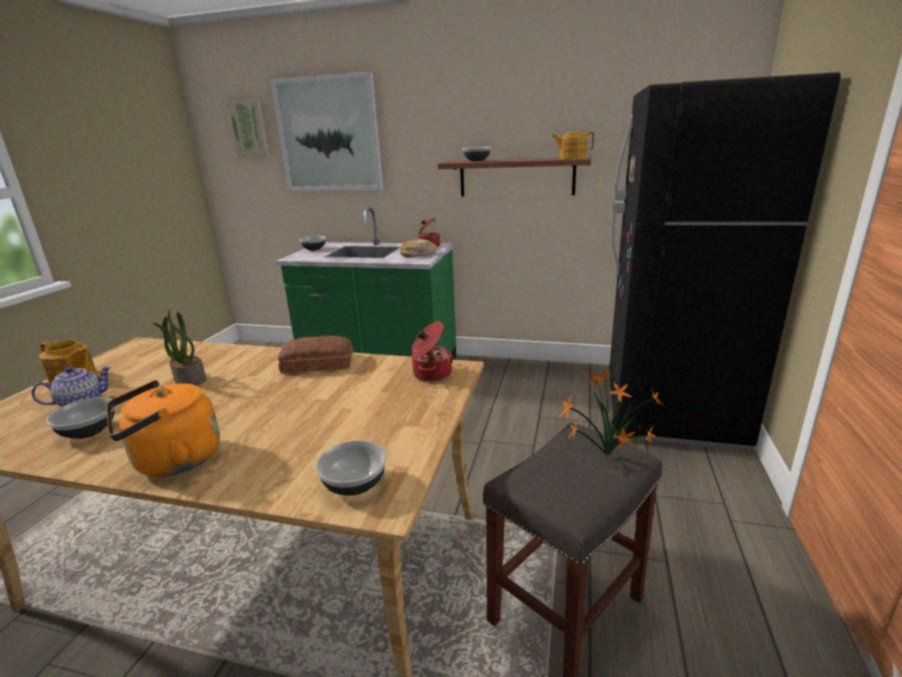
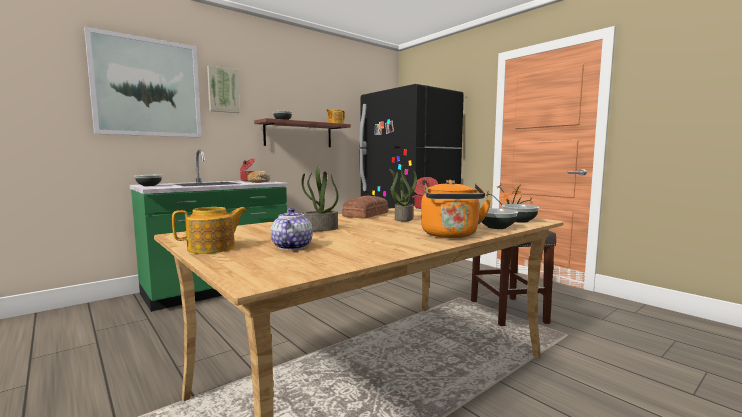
camera: 55 degrees left, 15 degrees down
bowl [47,397,114,439] -> bowl moved to [482,208,518,229]
picture [226,100,270,157] -> picture moved to [207,65,240,113]
none -> potted plant [389,165,417,221]

